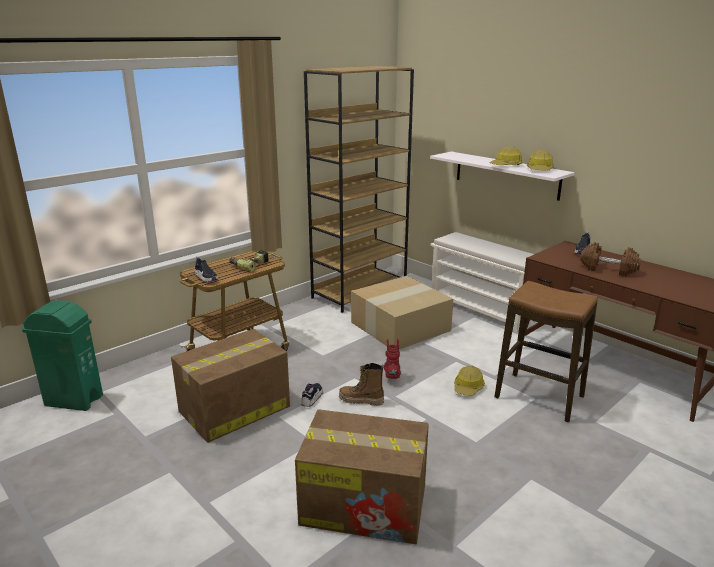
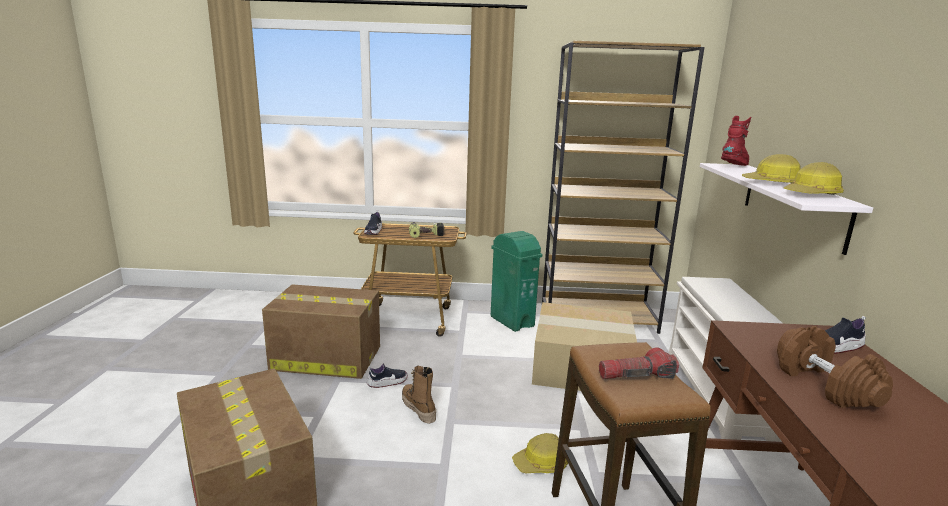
camera: 45 degrees right, 5 degrees down
green trash can [22,300,103,411] -> green trash can moved to [491,231,542,332]
red boot [384,339,401,379] -> red boot moved to [721,116,751,166]
none -> flashlight [599,347,679,379]

